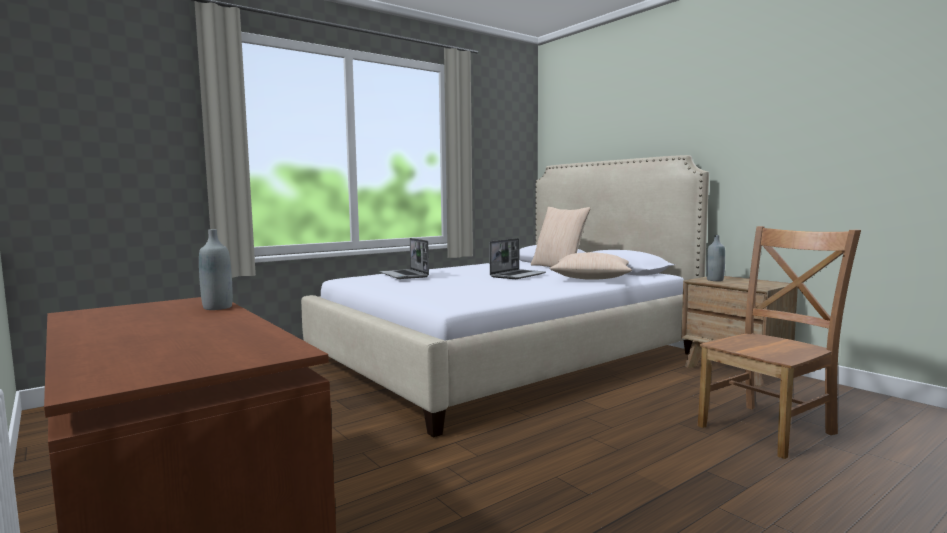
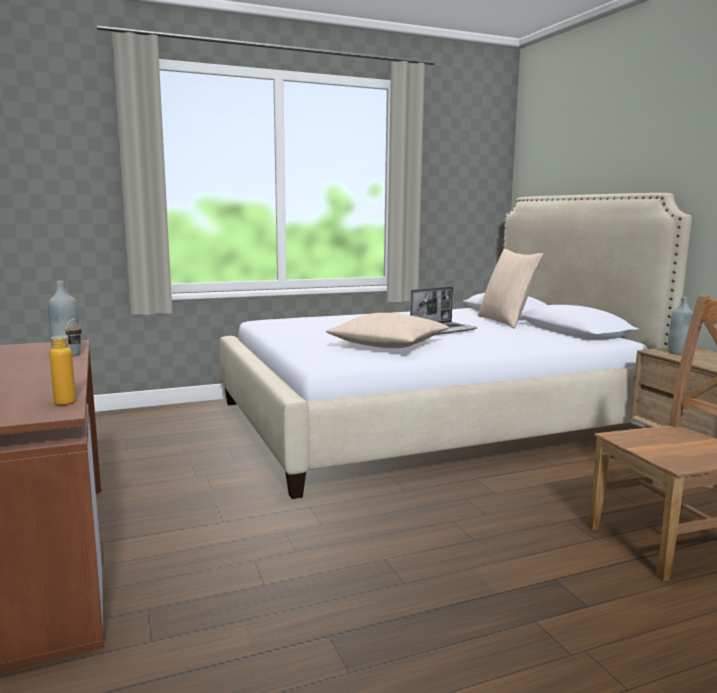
camera: 15 degrees right, 5 degrees up
laptop [380,238,429,279] -> none
beige pillow [550,252,632,280] -> beige pillow moved to [326,313,449,348]
none -> bottle [49,319,82,405]

